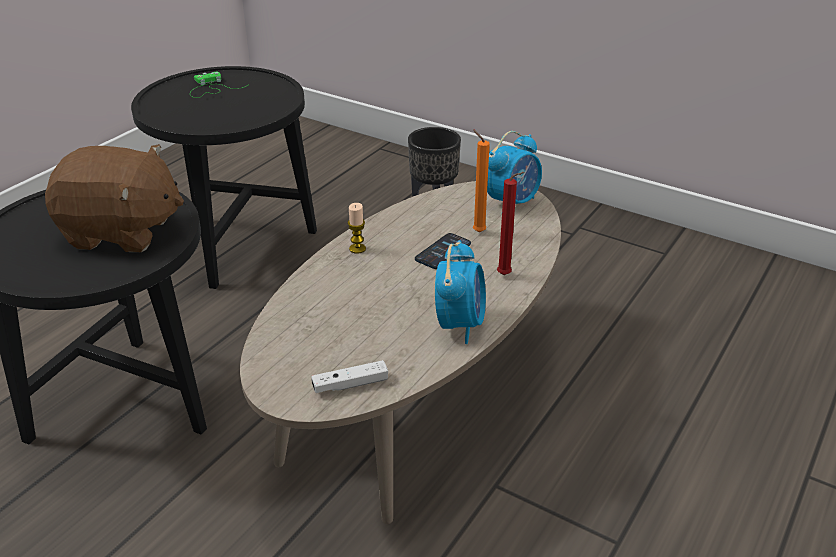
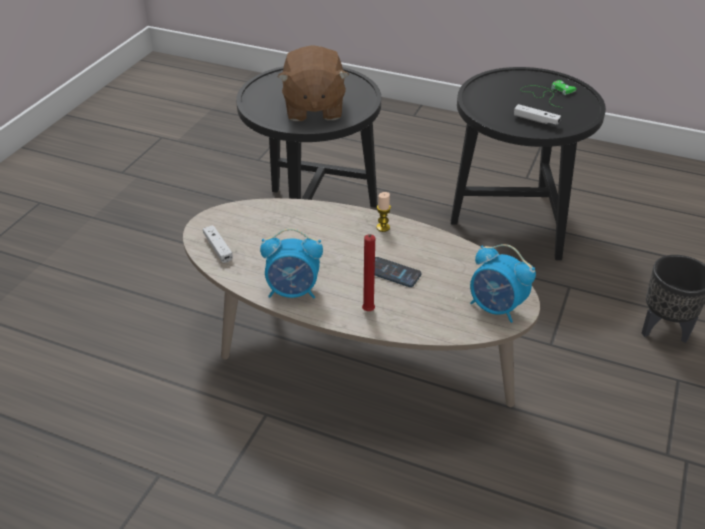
camera: 80 degrees right, 5 degrees up
orange candle [473,129,490,232] -> none
none -> white game controller [514,104,561,125]

